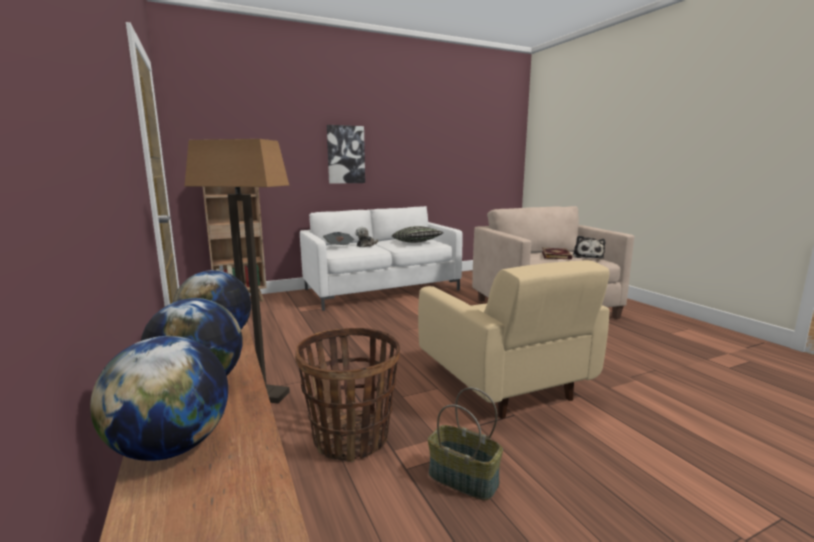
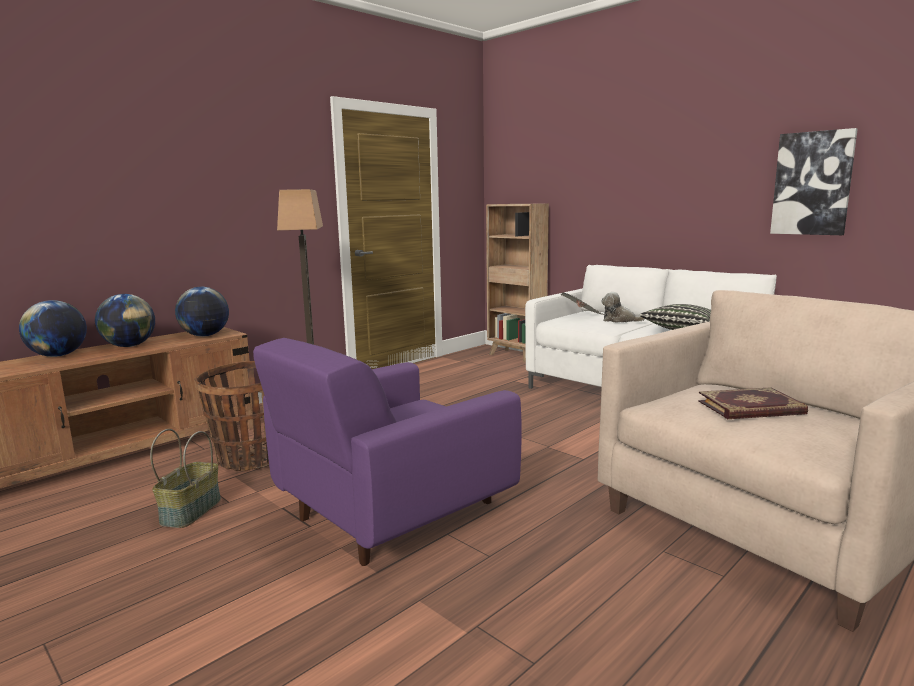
camera: 70 degrees right, 0 degrees up
picture [327,125,365,184] -> picture moved to [770,128,858,235]
beige armchair [418,260,610,419] -> purple armchair [253,338,522,566]
plush toy [573,235,605,258] -> none

